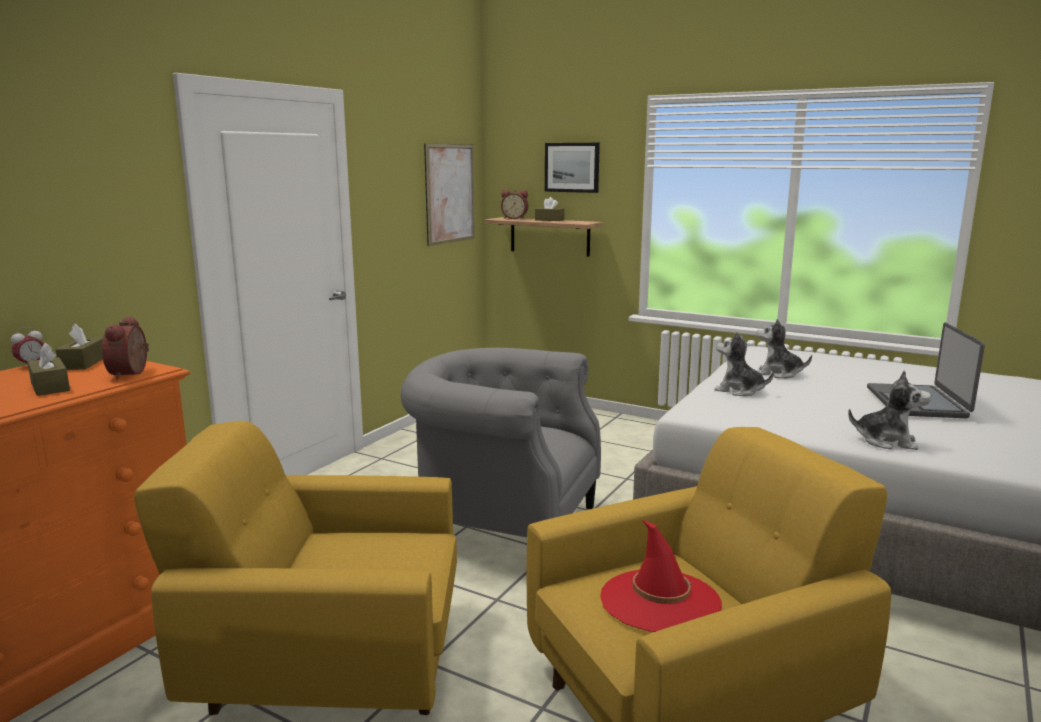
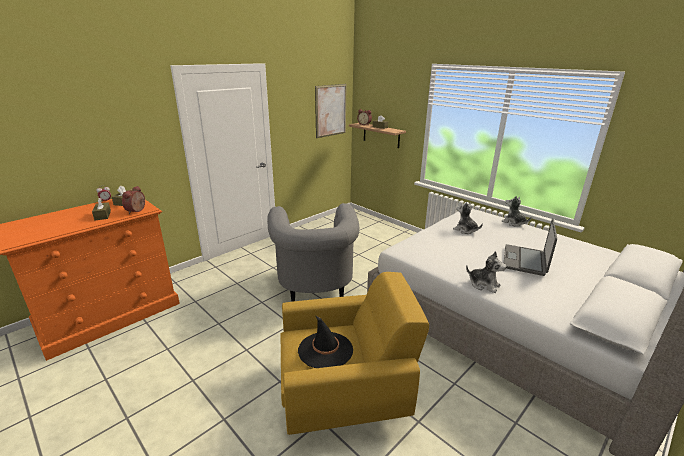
camera: 15 degrees right, 10 degrees up
yellow armchair [134,421,457,715] -> none
grey armchair [401,348,601,537] -> grey armchair turned 135 degrees counterclockwise [267,203,359,302]
picture [545,143,600,193] -> none
red hat [600,519,722,632] -> black hat [298,315,353,368]
plush toy [715,332,774,396] -> plush toy moved to [501,196,531,227]

